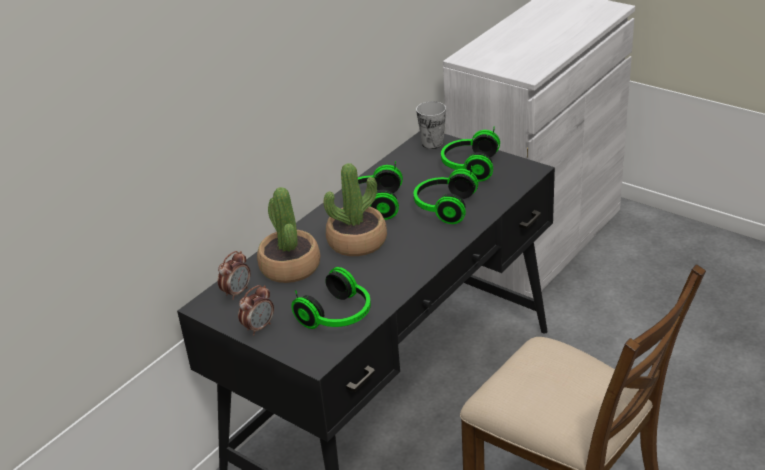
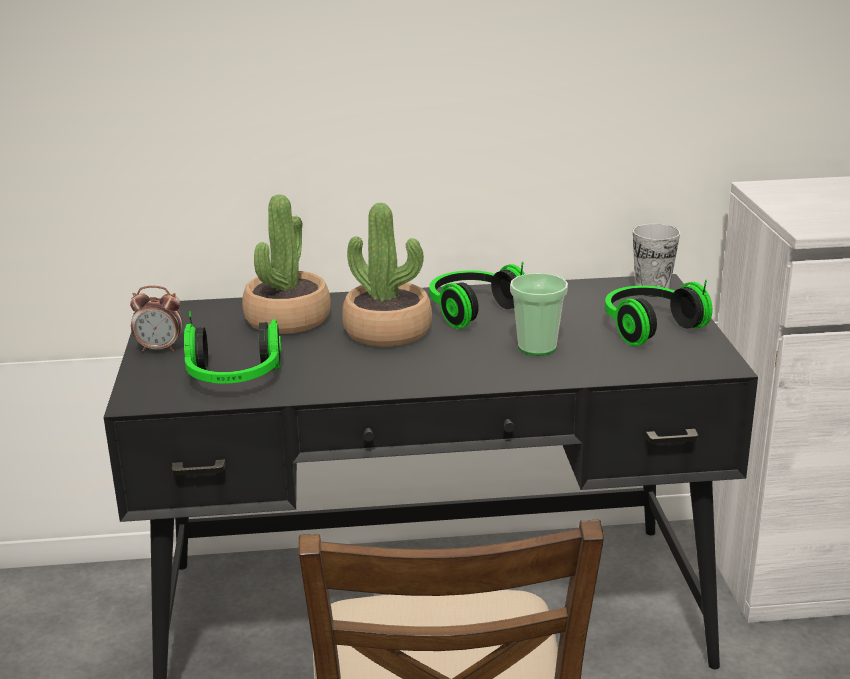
camera: 45 degrees right, 10 degrees down
alarm clock [218,251,250,300] -> none
headphones [414,166,478,224] -> cup [510,273,568,356]

